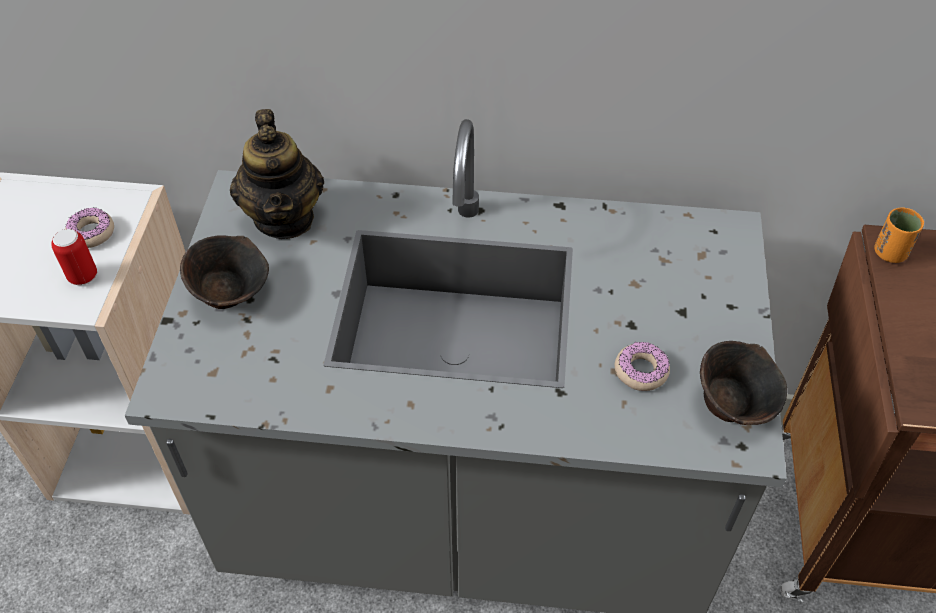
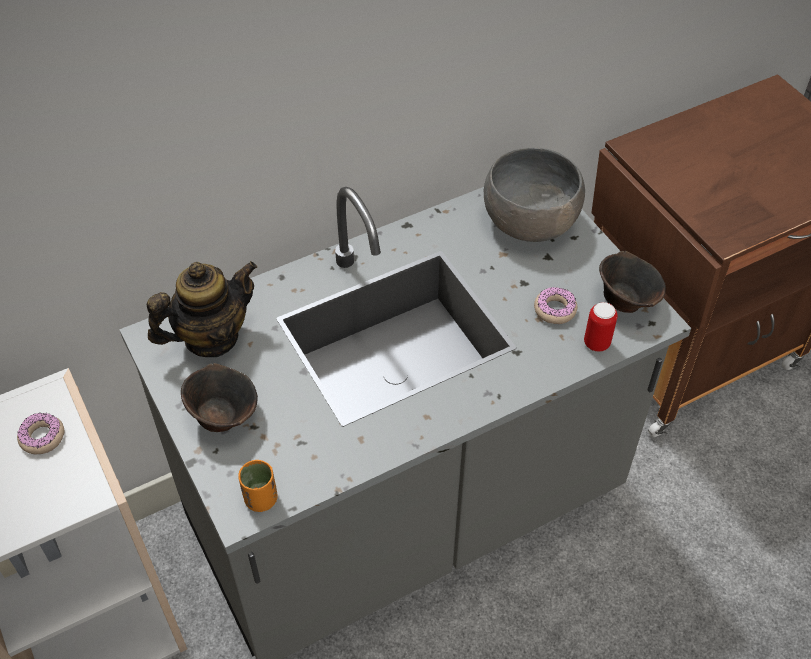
camera: 35 degrees left, 0 degrees up
can [51,229,97,285] -> can moved to [584,302,618,352]
teapot [230,109,324,239] -> teapot turned 75 degrees counterclockwise [147,261,257,357]
orange cup [874,207,925,263] -> orange cup moved to [239,460,277,512]
none -> grey bowl [484,148,585,242]

